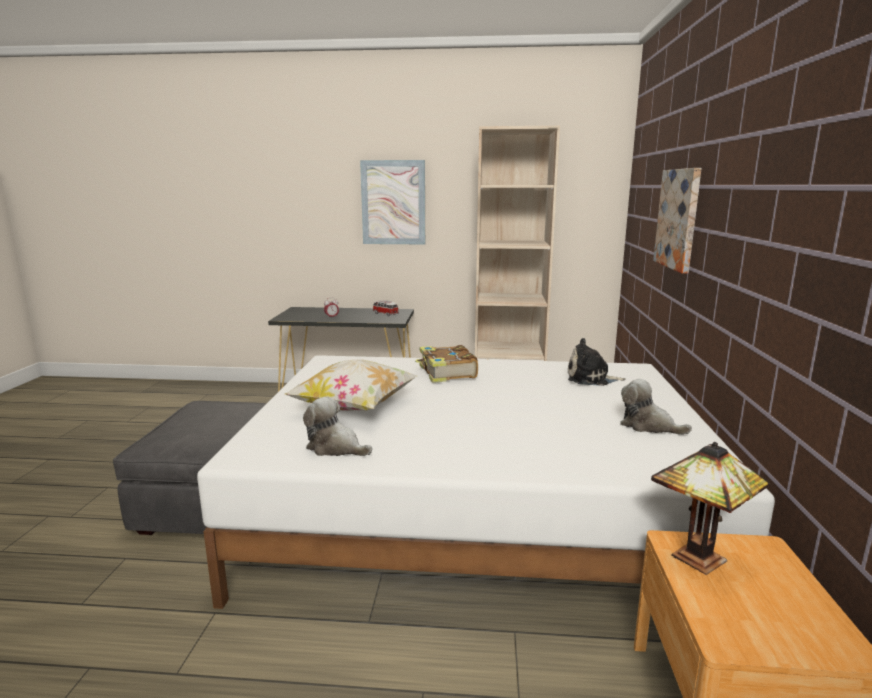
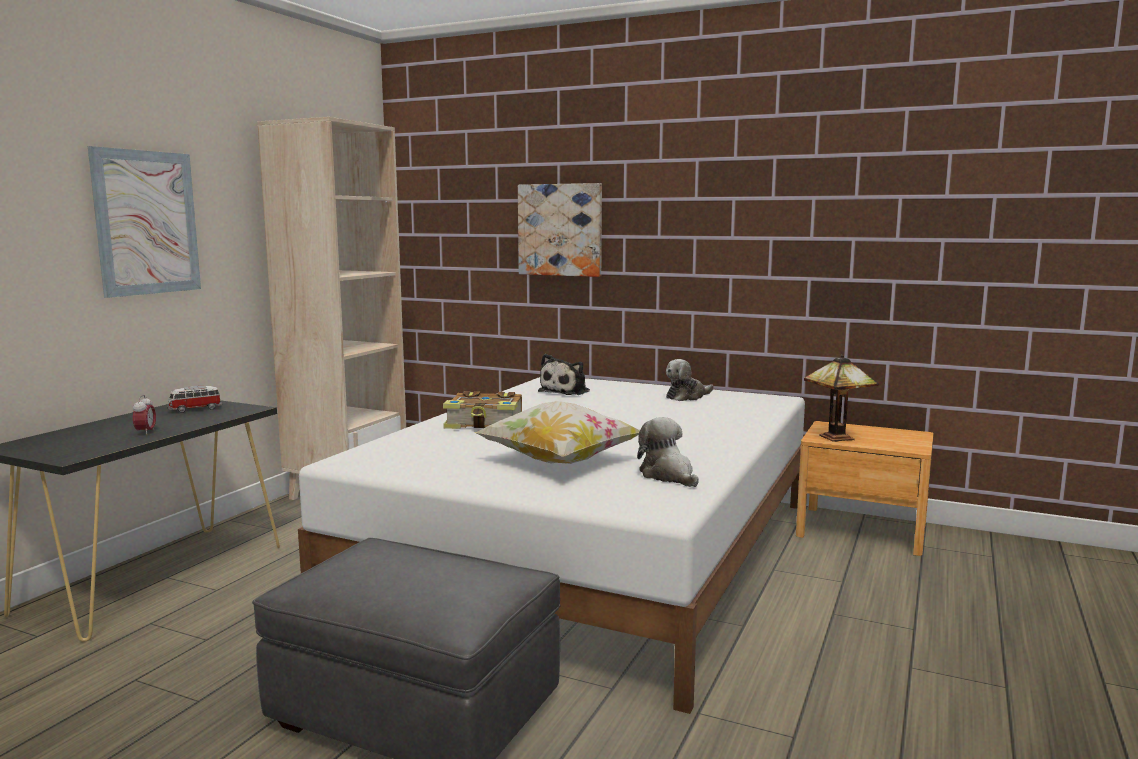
camera: 70 degrees left, 5 degrees down
plush toy [303,397,372,456] -> plush toy turned 105 degrees clockwise [637,417,699,487]

